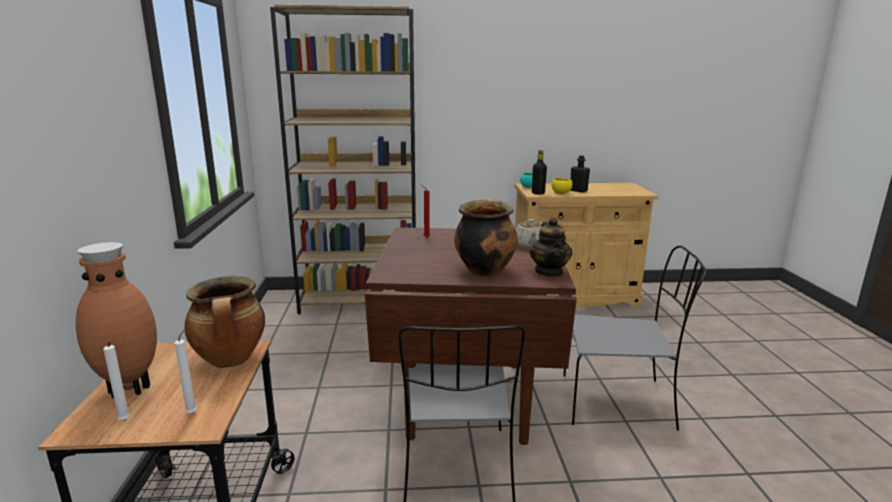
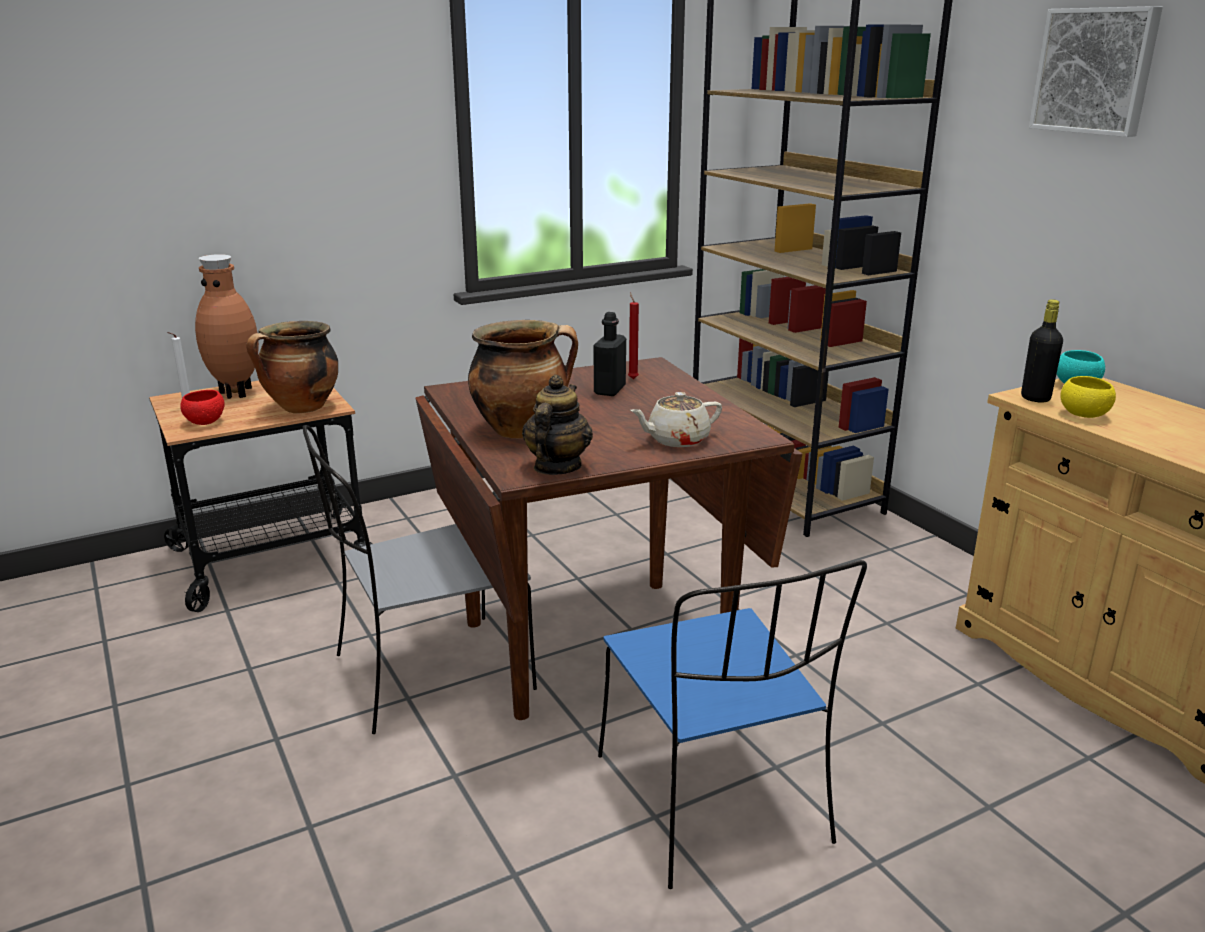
camera: 65 degrees right, 5 degrees up
white candle [175,329,197,414] -> red bowl [180,390,225,425]
teapot [529,217,572,277] -> teapot turned 135 degrees clockwise [522,375,593,475]
grey chair [563,245,707,430] -> blue chair [598,560,867,889]
black bottle [571,155,590,193] -> black bottle moved to [593,312,626,396]
none -> picture [1029,6,1163,137]

